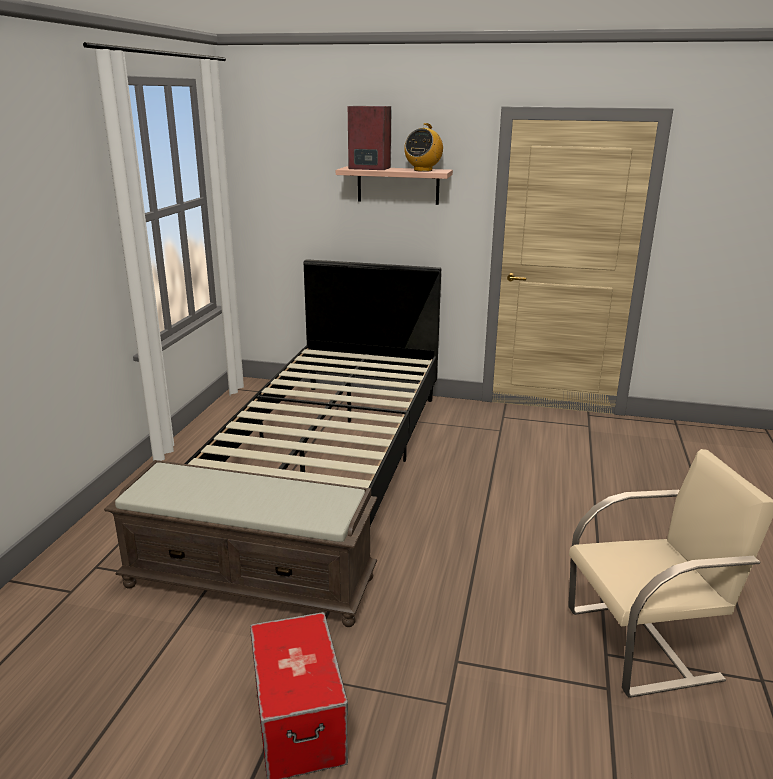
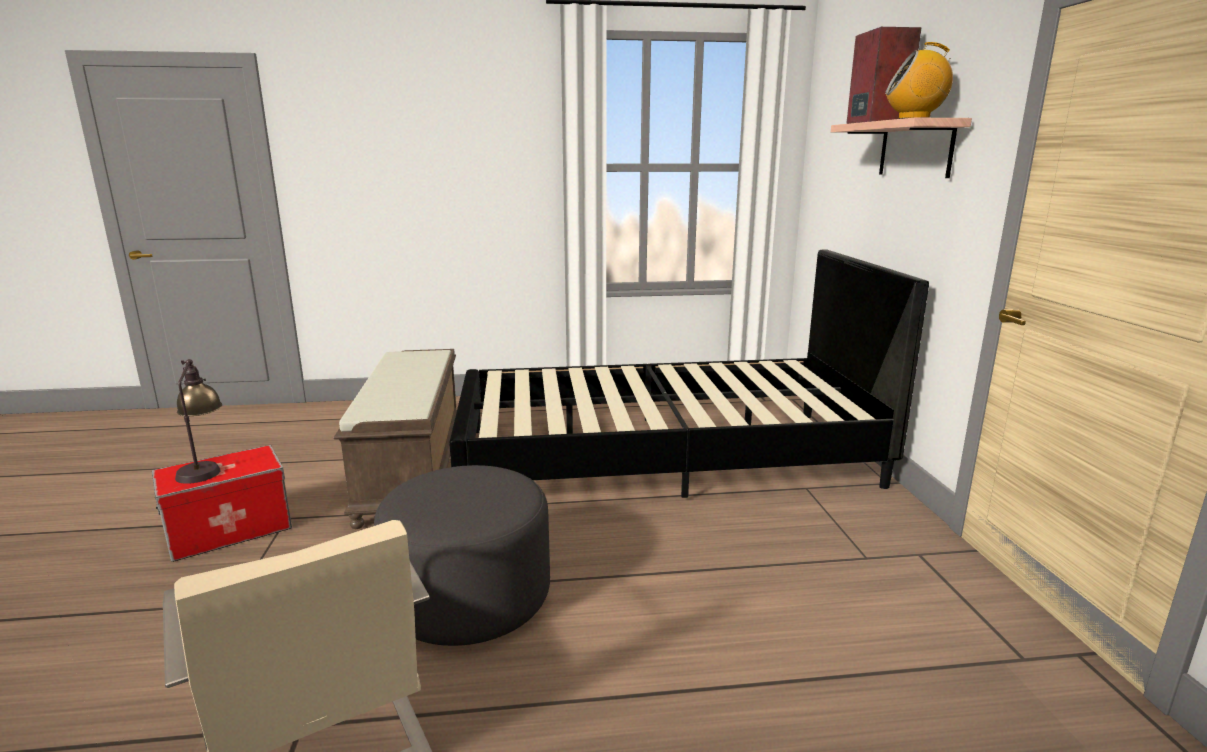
camera: 70 degrees right, 5 degrees down
none -> table lamp [175,359,222,484]
none -> grey ottoman [374,465,550,646]

